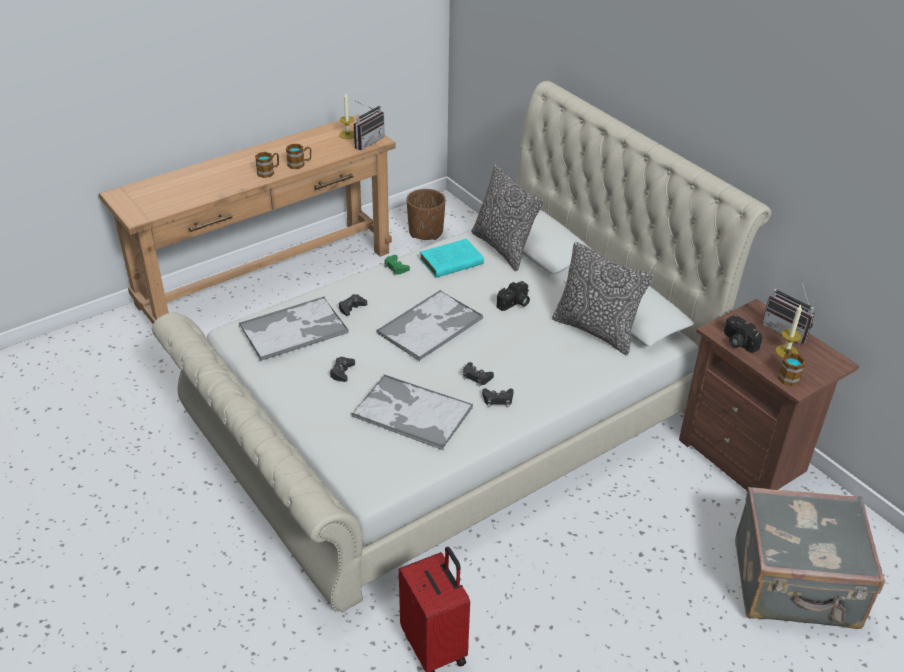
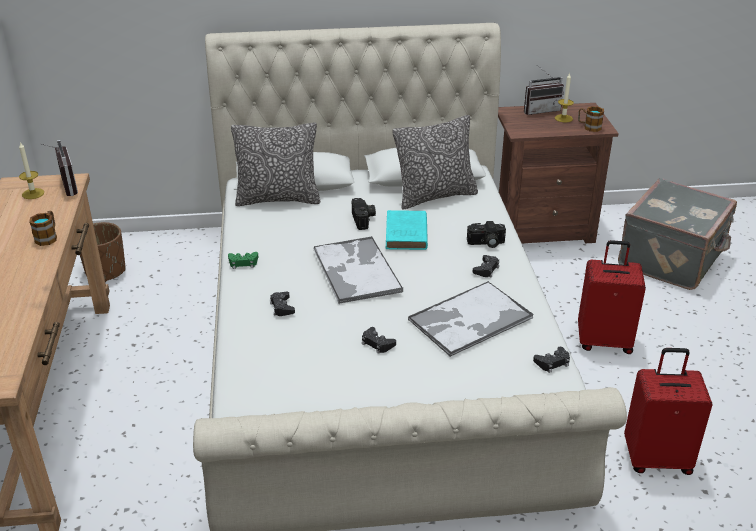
camera: 60 degrees left, 5 degrees down
tray [239,296,349,361] -> none
mug [255,152,279,178] -> none
turquoise book [420,239,484,278] -> turquoise book moved to [386,210,428,250]
black game controller [463,362,494,386] -> black game controller moved to [533,347,570,373]
camera [724,316,763,353] -> camera moved to [467,221,506,248]
none -> red suitcase [578,240,646,354]

